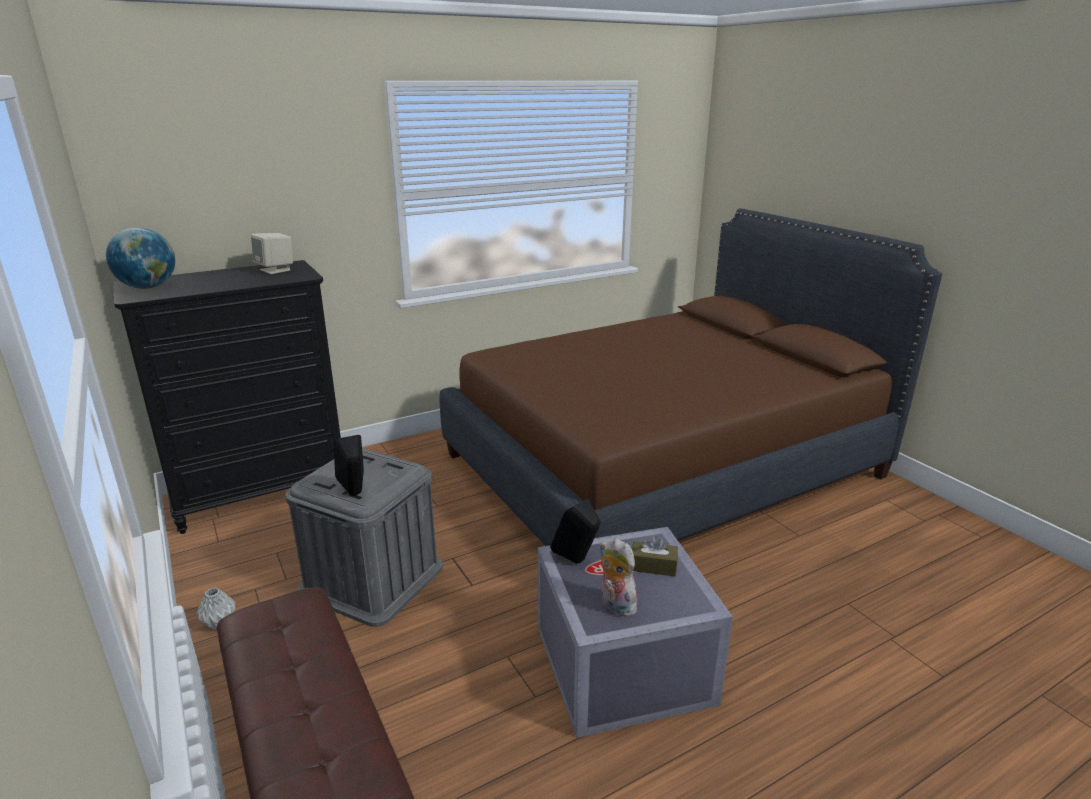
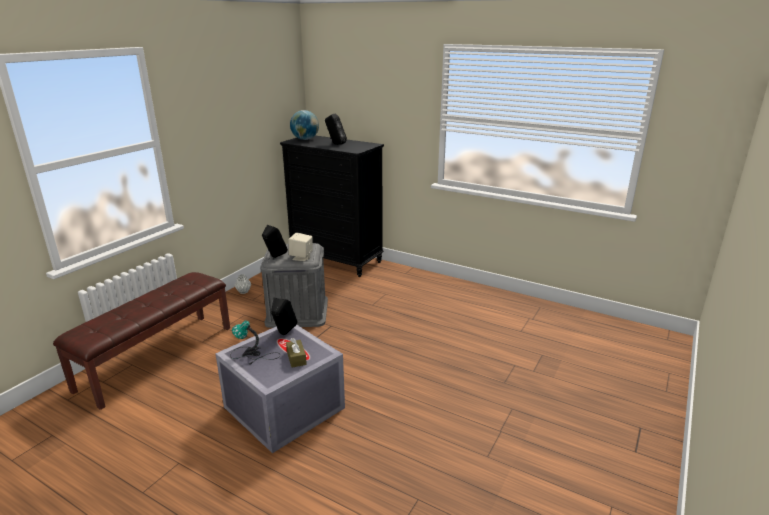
camera: 60 degrees right, 0 degrees up
beige speaker [251,233,293,274] -> beige speaker moved to [288,232,313,261]
brown bed [439,208,942,546] -> none
plush toy [599,538,640,617] -> table lamp [230,320,280,366]
none -> black speaker [325,114,347,145]

